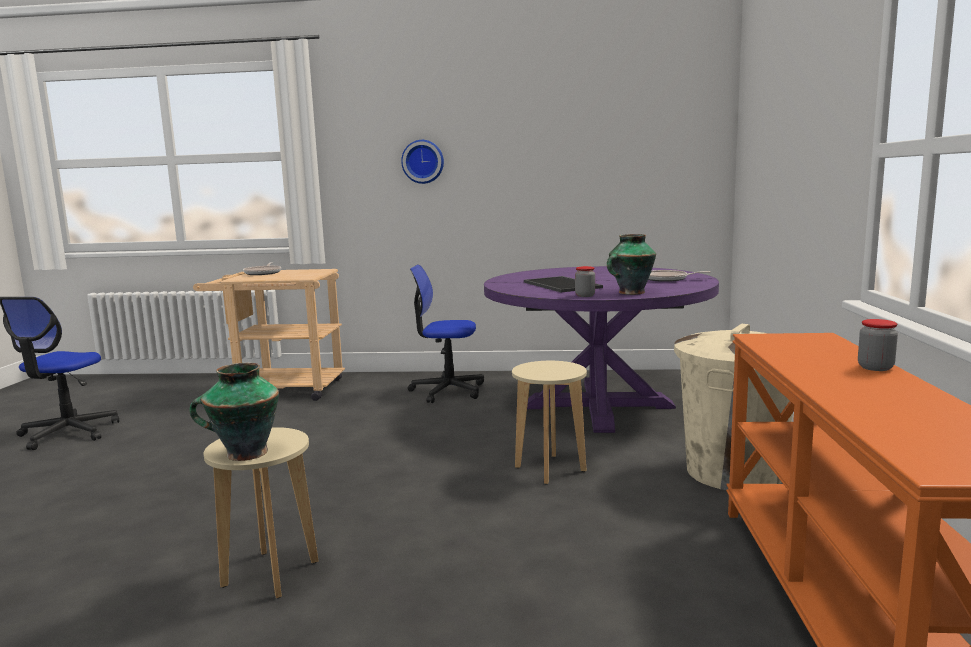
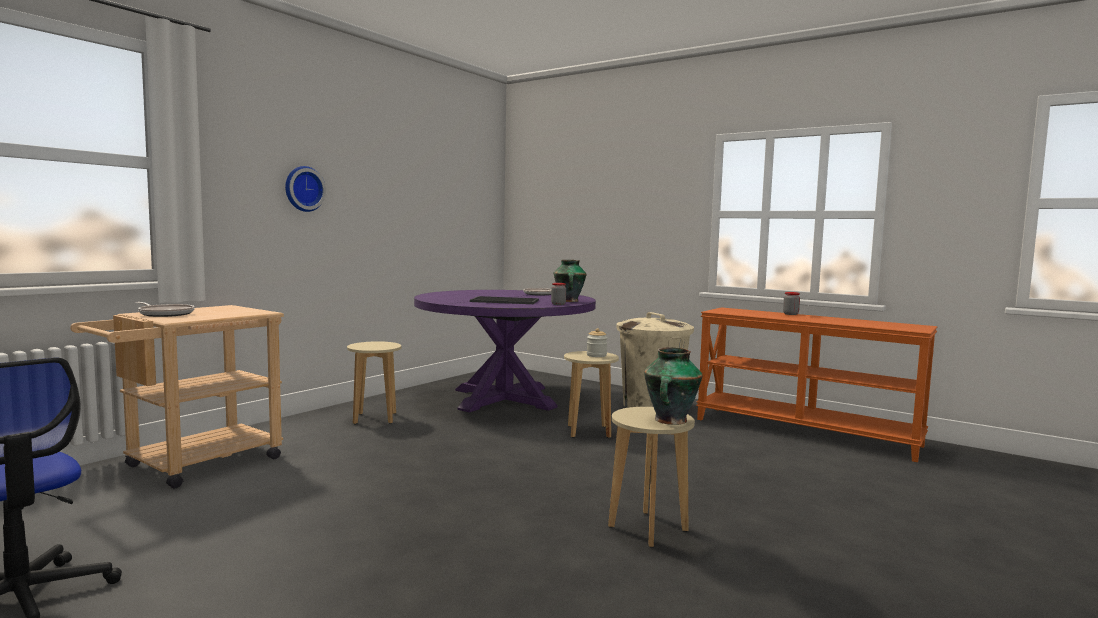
camera: 60 degrees left, 5 degrees down
office chair [408,265,484,403] -> beige stool [347,341,401,424]
none -> jar [587,328,607,357]

